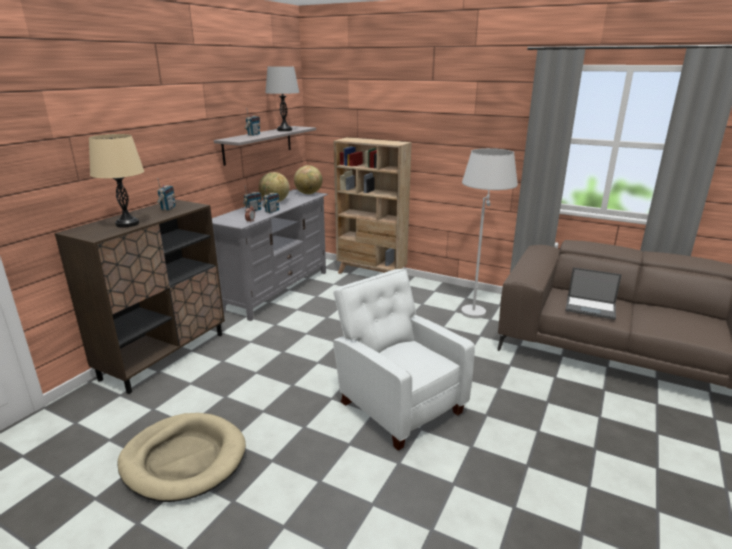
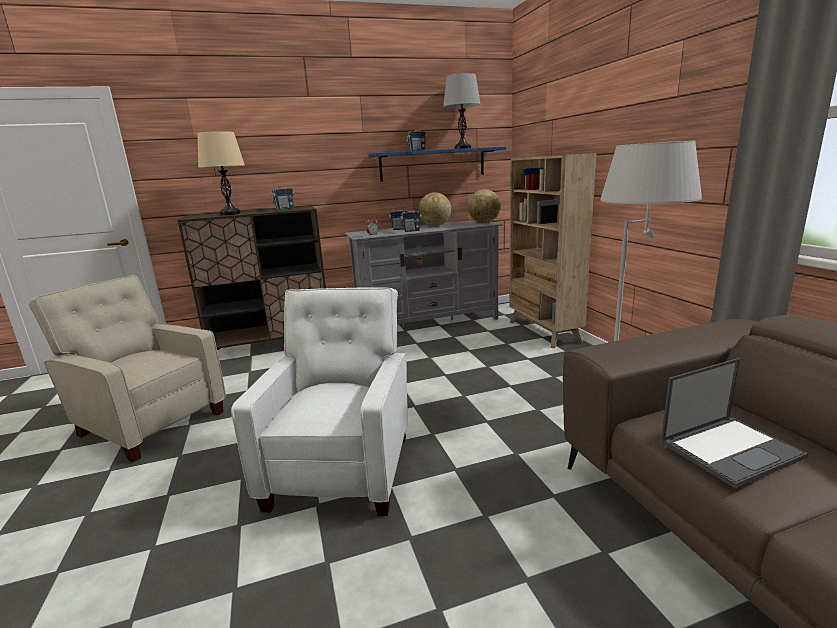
camera: 45 degrees right, 5 degrees down
beige dog bed [117,413,246,502] -> beige armchair [29,275,226,463]
grey shelf [214,126,316,166] -> blue shelf [369,147,506,181]
laptop [565,267,622,320] -> laptop turned 90 degrees counterclockwise [661,358,808,488]

